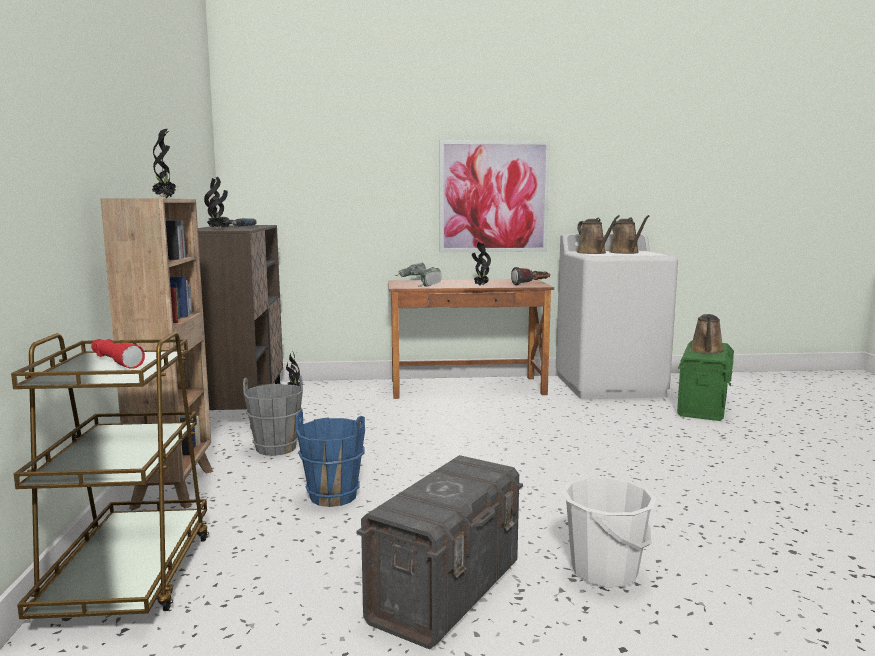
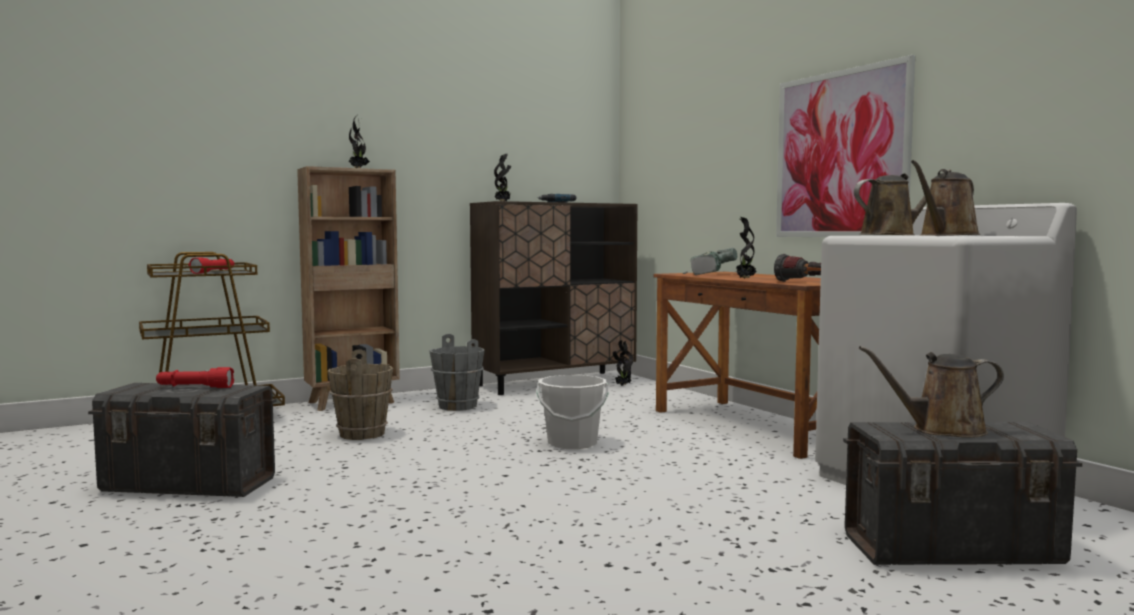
camera: 65 degrees right, 5 degrees down
blue bucket [296,411,365,507] -> brown bucket [328,349,393,440]
white bucket [562,477,656,587] -> white bucket moved to [537,375,608,449]
brown watering can [576,215,620,254] -> brown watering can turned 150 degrees counterclockwise [854,170,951,235]
green storage box [677,341,734,421] -> grey storage box [843,422,1082,565]
none -> red flashlight [156,367,234,388]

